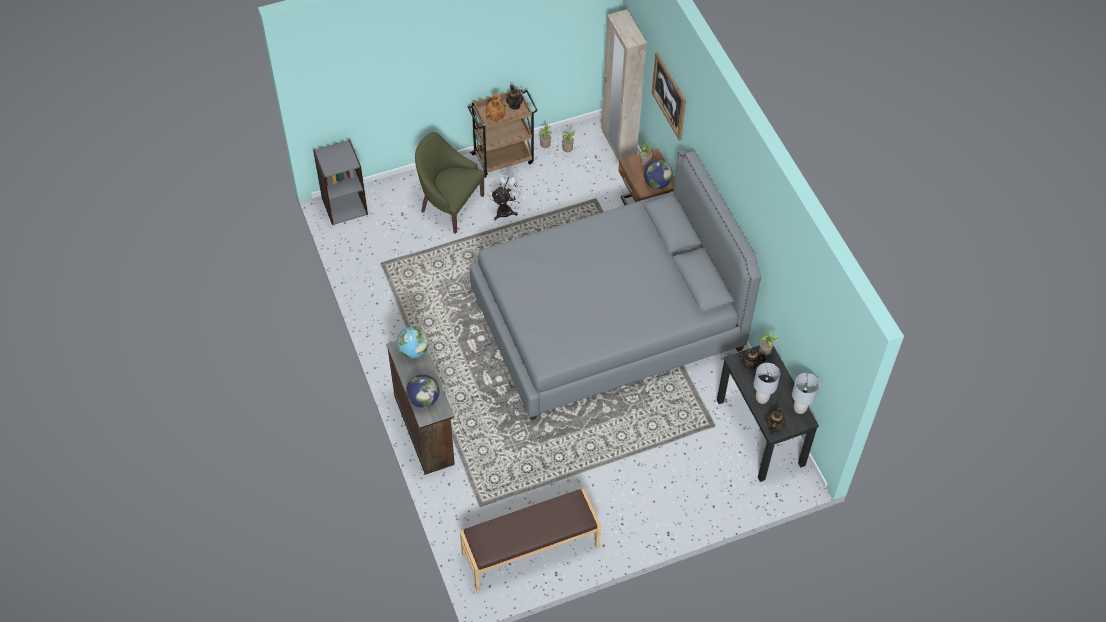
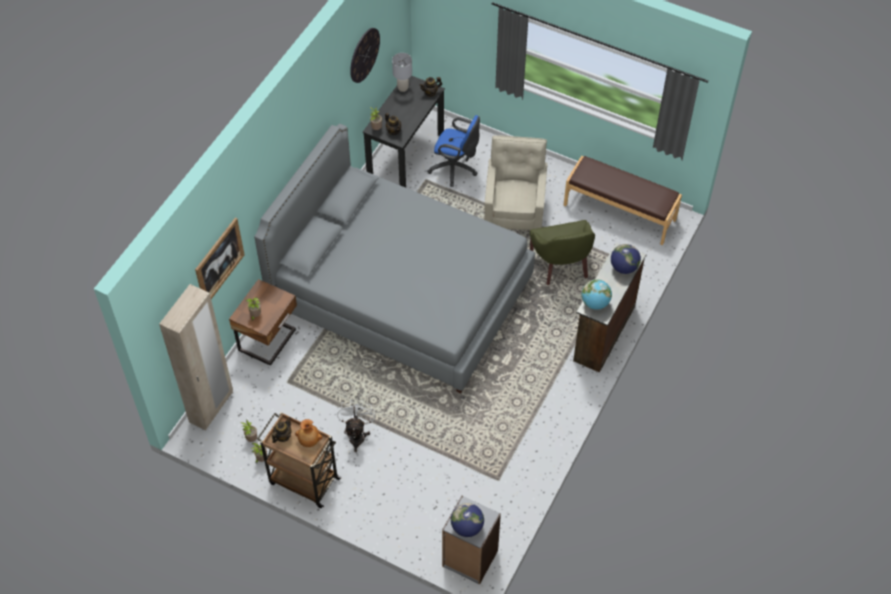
camera: 130 degrees left, 0 degrees up
green armchair [415,132,485,234] -> green armchair moved to [529,220,595,285]
white fan [491,171,527,220] -> white fan turned 90 degrees clockwise [337,400,375,452]
globe [644,160,673,189] -> globe moved to [451,503,484,537]
grey table lamp [754,363,780,404] -> none
none -> wall clock [350,28,380,83]
none -> blue office chair [427,115,480,187]
none -> beige armchair [484,135,548,230]

